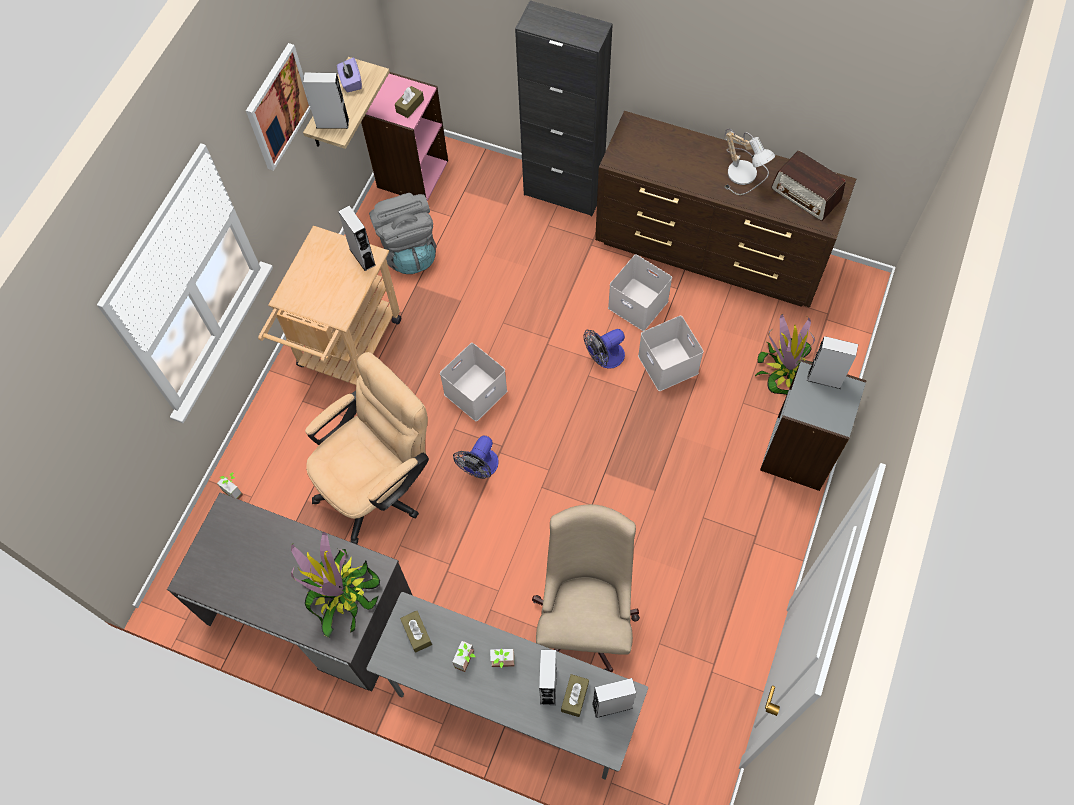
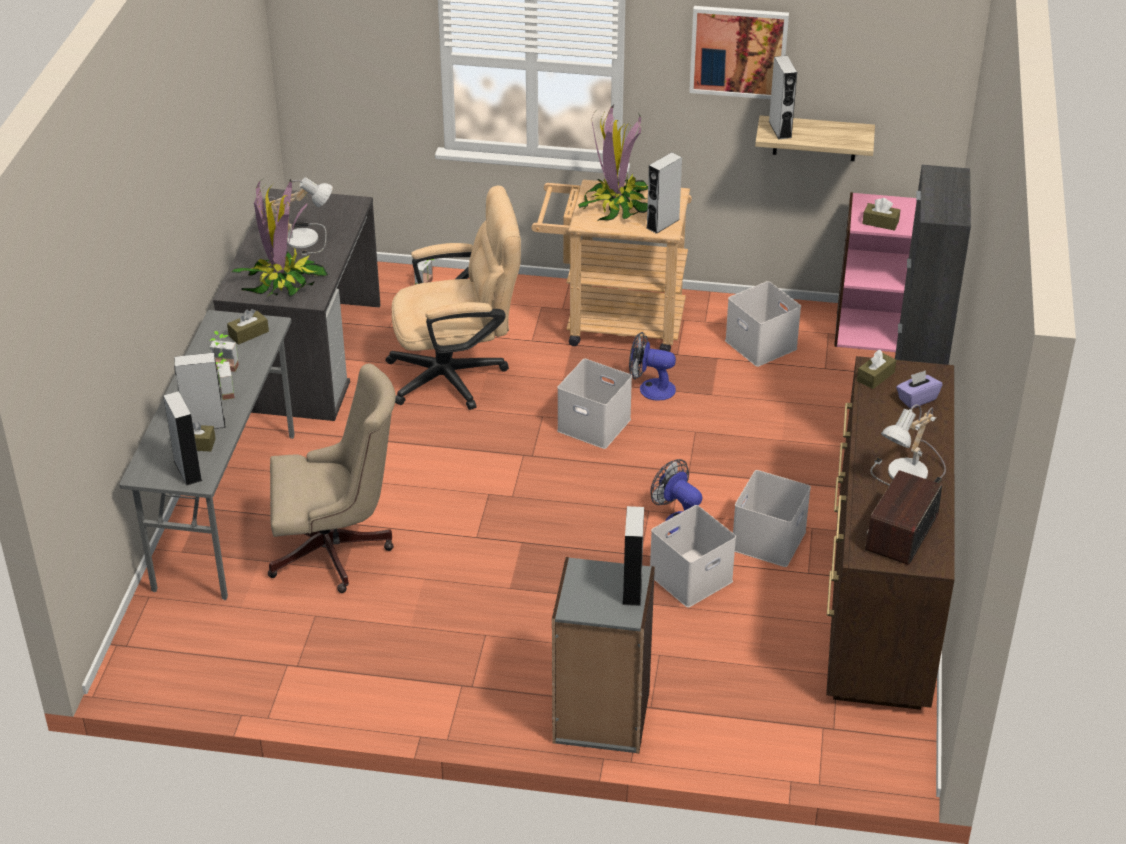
camera: 75 degrees right, 25 degrees down
beige office chair [305,352,429,544] -> beige office chair turned 45 degrees counterclockwise [385,186,521,410]
purple tissue box [337,57,362,92] -> purple tissue box moved to [896,370,942,409]
grey backpack [369,193,437,274] -> white storage box [725,281,801,367]
fan [453,436,499,479] -> fan moved to [629,332,676,401]
potted plant [755,314,815,395] -> potted plant moved to [578,104,648,221]
none -> table lamp [264,177,333,255]
none -> brown tissue box [857,350,896,389]

